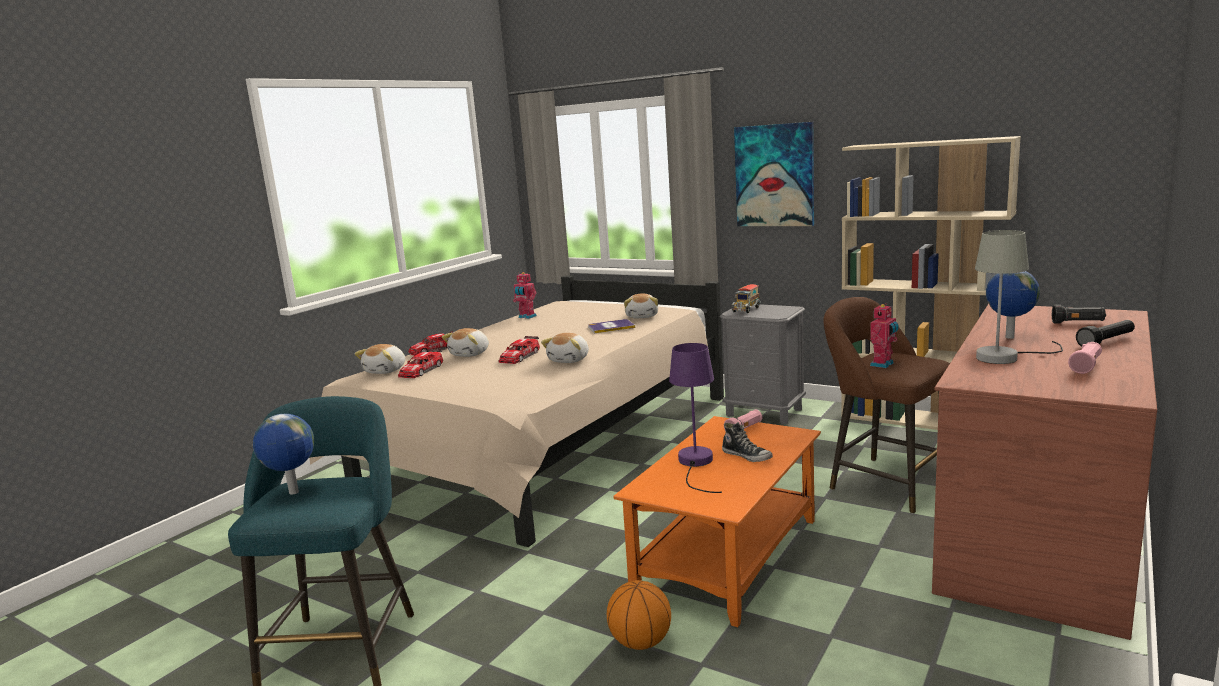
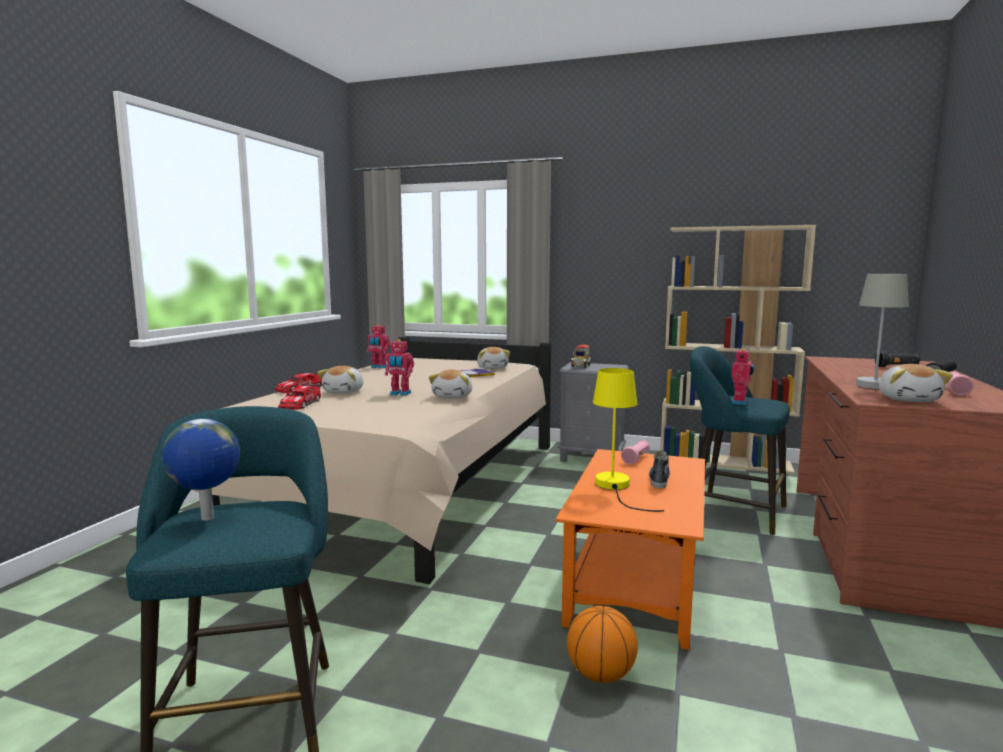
camera: 15 degrees left, 5 degrees down
plush toy [355,344,405,374] -> plush toy moved to [879,364,953,402]
toy car [498,336,540,364] -> toy robot [385,339,414,396]
purple table lamp [669,343,722,493] -> yellow table lamp [593,368,664,512]
shoe [722,422,773,462] -> shoe turned 105 degrees counterclockwise [649,451,670,488]
picture [734,122,814,226] -> none
brown stool [824,297,950,514] -> turquoise stool [690,346,790,536]
globe [986,271,1040,339] -> none

